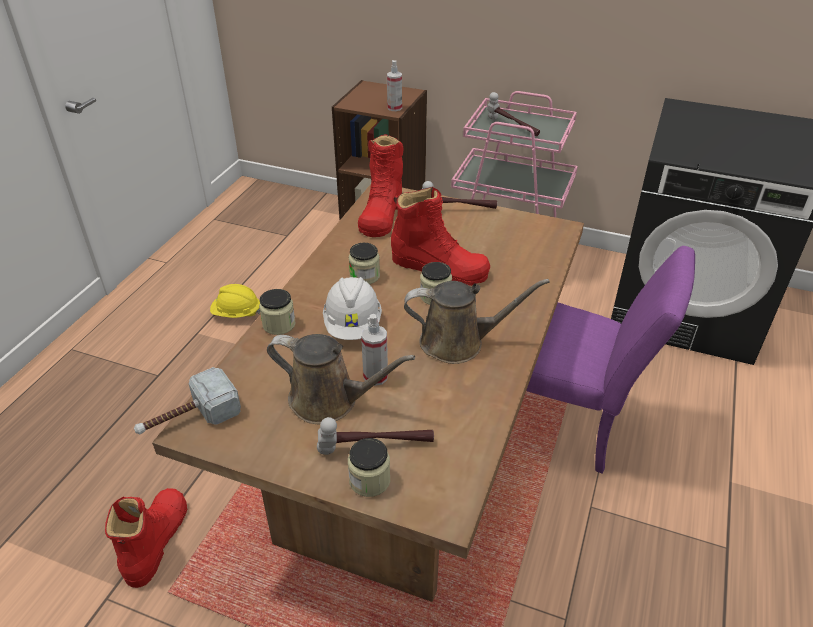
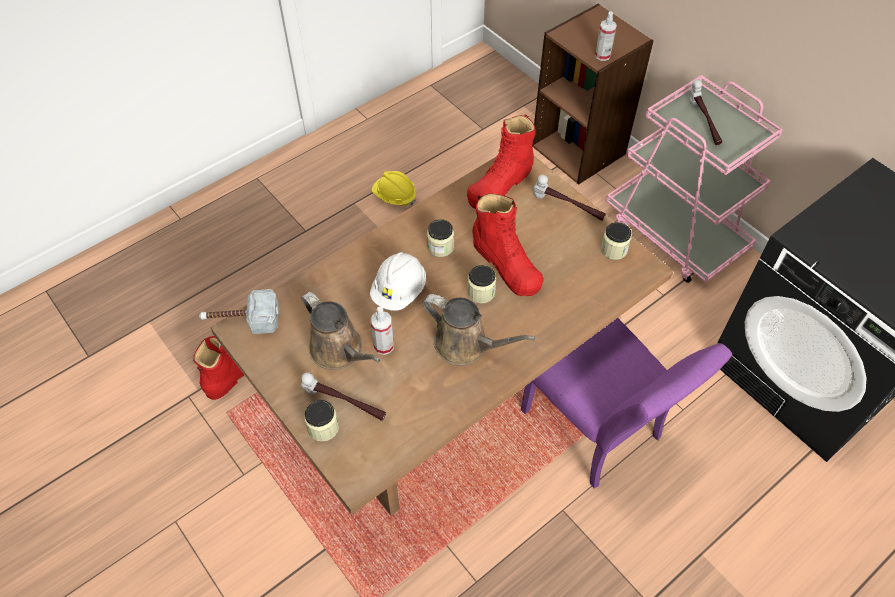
camera: 30 degrees right, 15 degrees up
jar [259,289,296,335] -> jar moved to [601,222,631,260]

